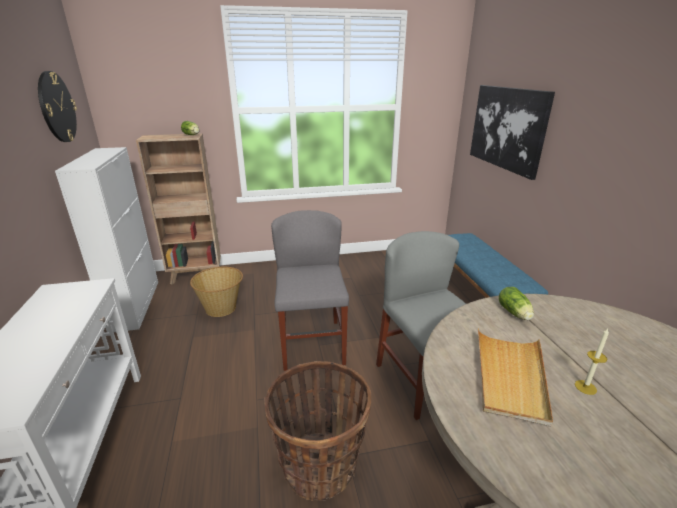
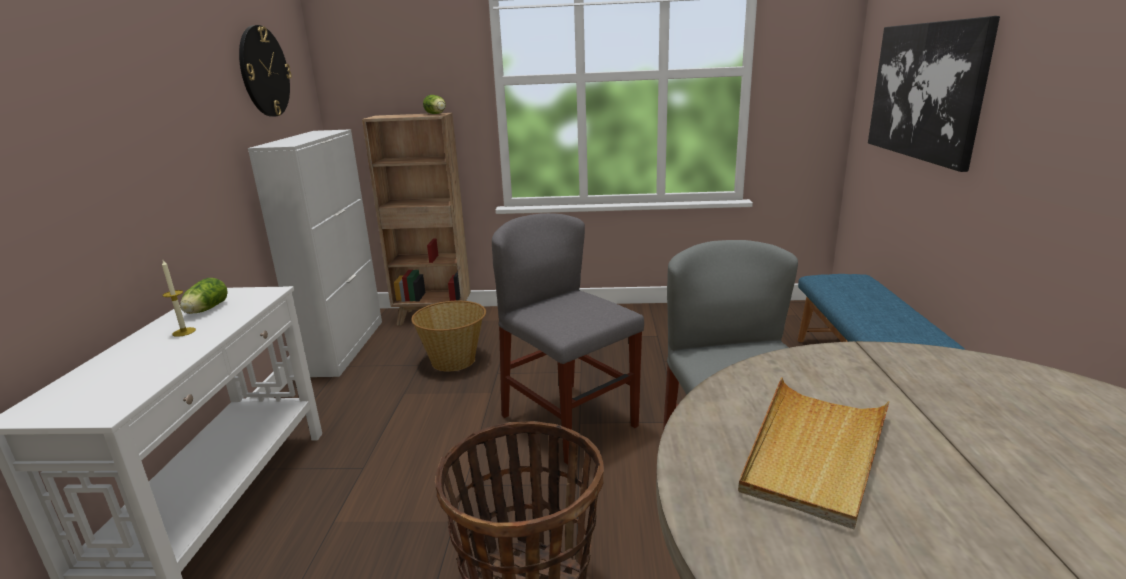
camera: 15 degrees right, 5 degrees down
grey chair [271,210,349,371] -> grey chair turned 45 degrees counterclockwise [492,213,644,465]
lettuce [499,287,534,320] -> lettuce moved to [180,278,228,314]
candle [575,329,609,395] -> candle moved to [162,260,196,337]

